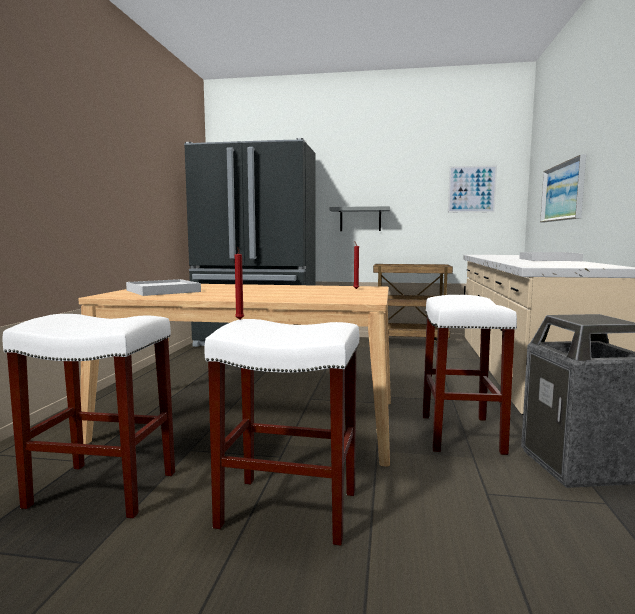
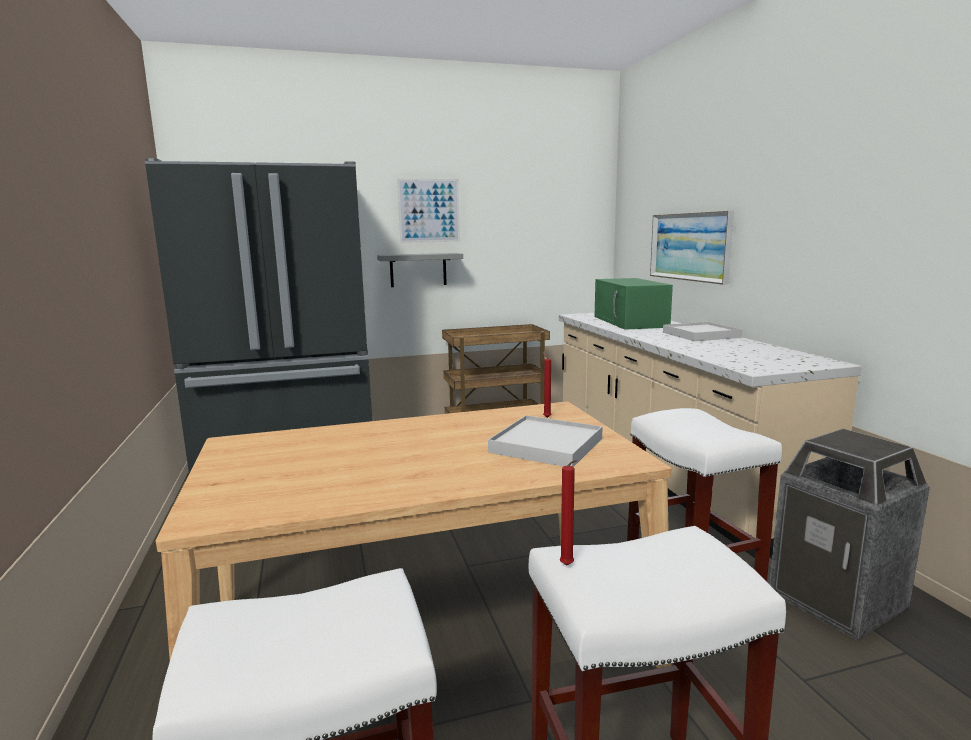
camera: 25 degrees left, 5 degrees up
white tray [126,279,201,296] -> white tray moved to [488,415,603,467]
picture [448,165,497,213] -> picture moved to [397,179,460,243]
none -> green microwave [594,278,673,330]

